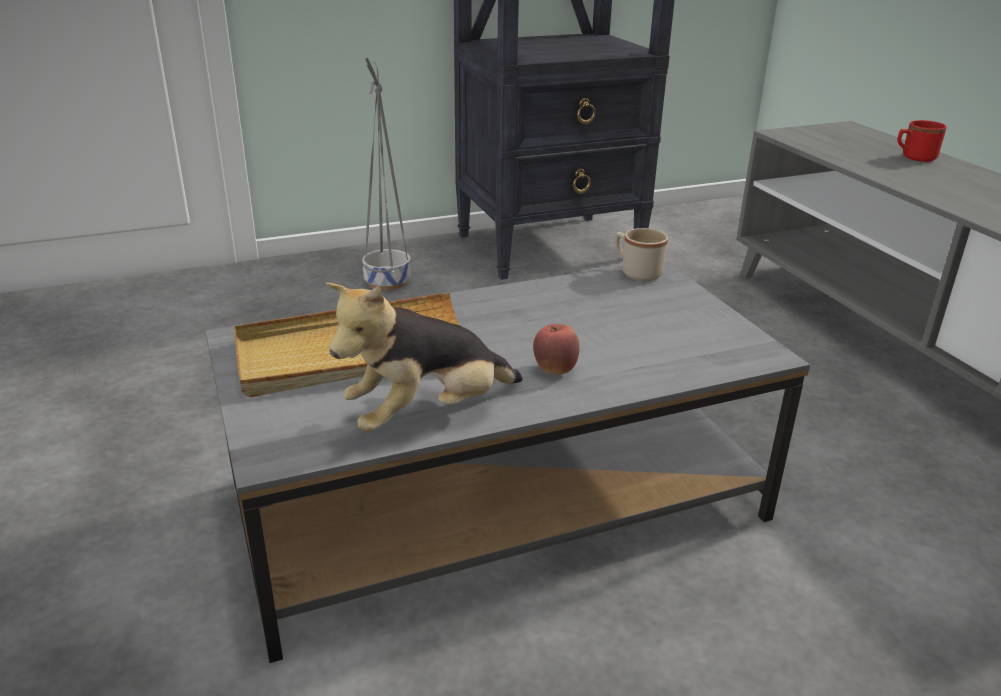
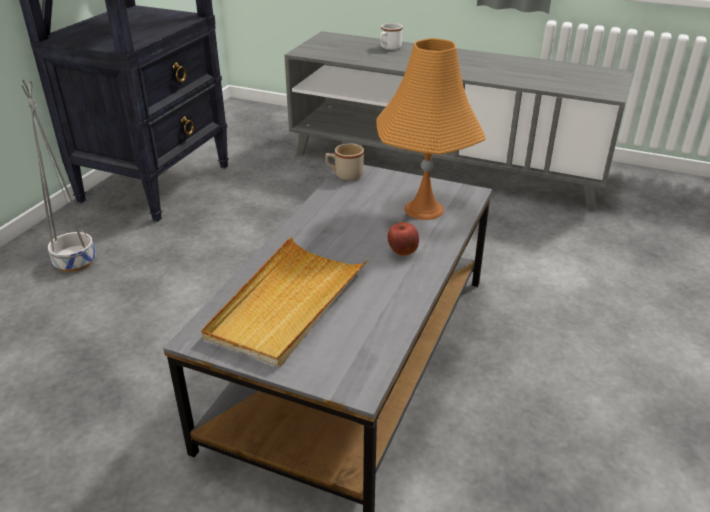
camera: 45 degrees left, 5 degrees up
plush toy [326,283,523,432] -> none
red mug [898,120,947,162] -> white mug [380,23,403,50]
none -> orange table lamp [376,38,486,220]

